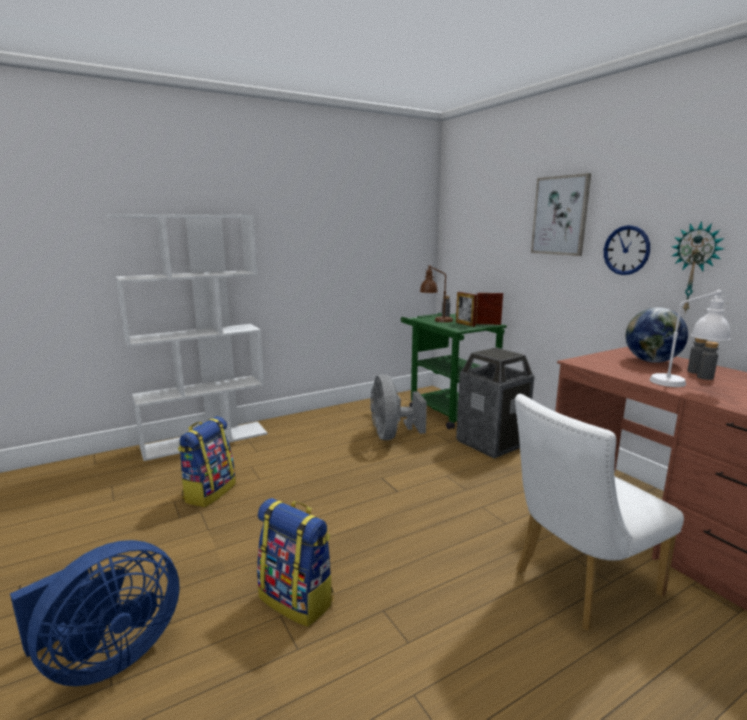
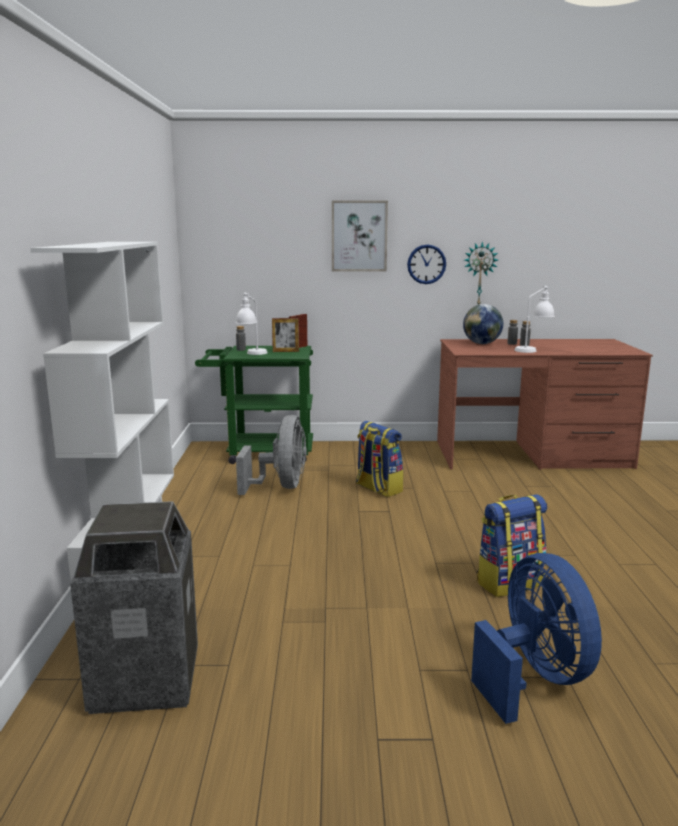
camera: 60 degrees left, 0 degrees up
backpack [178,416,236,507] -> backpack moved to [356,421,403,497]
grey fan [370,374,427,440] -> grey fan turned 105 degrees counterclockwise [236,415,307,495]
brown table lamp [420,265,453,323] -> white table lamp [236,293,268,355]
trash can [456,347,534,459] -> trash can moved to [70,501,198,714]
white chair [515,394,684,631] -> none

